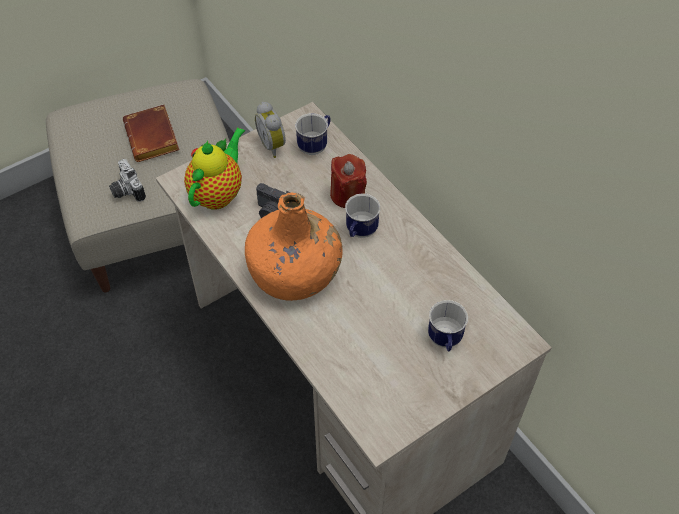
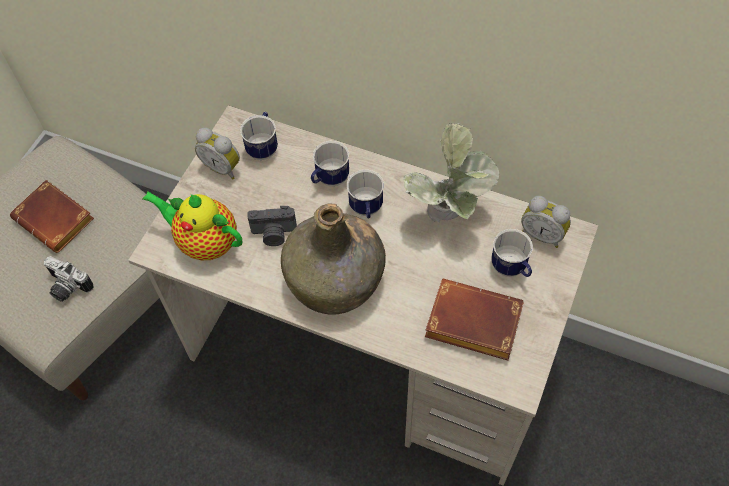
camera: 30 degrees left, 5 degrees up
teapot [184,127,245,209] -> teapot turned 60 degrees counterclockwise [142,191,242,260]
orange bottle [245,193,343,301] -> green bottle [281,204,386,314]
red candle [330,154,367,208] -> mug [311,141,349,186]
none -> potted plant [403,123,499,222]
none -> brown book [425,279,524,360]
none -> alarm clock [521,196,571,248]

